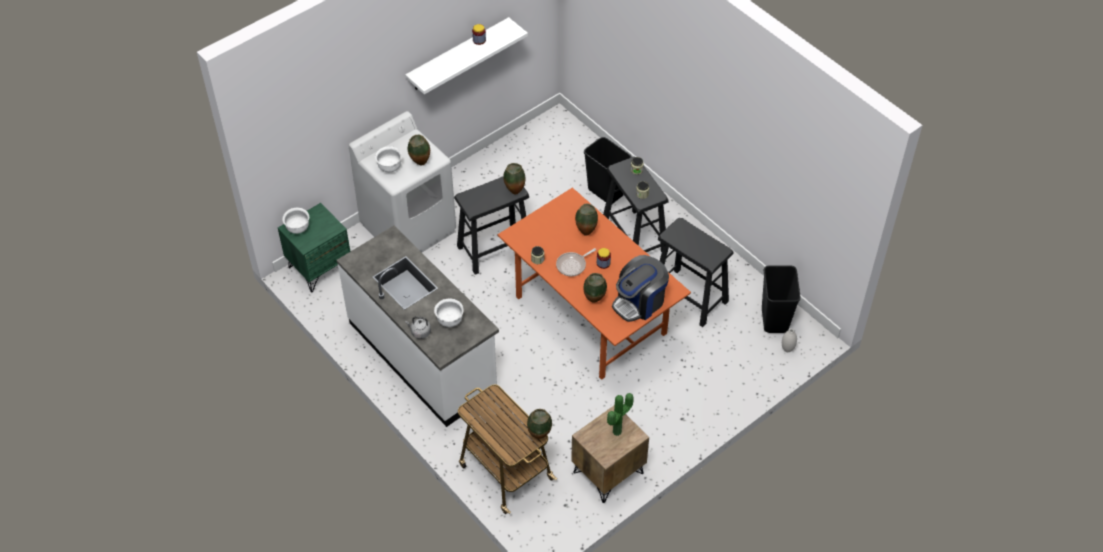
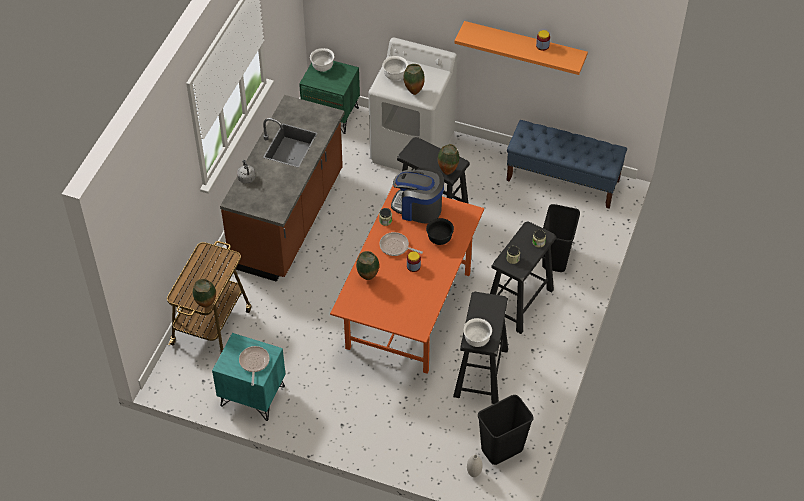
camera: 60 degrees right, 0 degrees up
white counter [337,226,499,427] -> brown counter [220,95,345,282]
white shelf [405,17,528,94] -> orange shelf [454,21,588,75]
white bowl [434,298,464,327] -> white bowl moved to [463,318,492,347]
brown nightstand [571,405,649,503] -> turquoise nightstand [212,333,285,421]
vase [575,204,598,236] -> black bowl [426,218,454,245]
potted plant [607,393,634,436] -> frying pan [239,346,270,386]
coffee machine [612,255,669,322] -> coffee machine moved to [391,168,444,224]
none -> blue bench [506,120,627,208]

